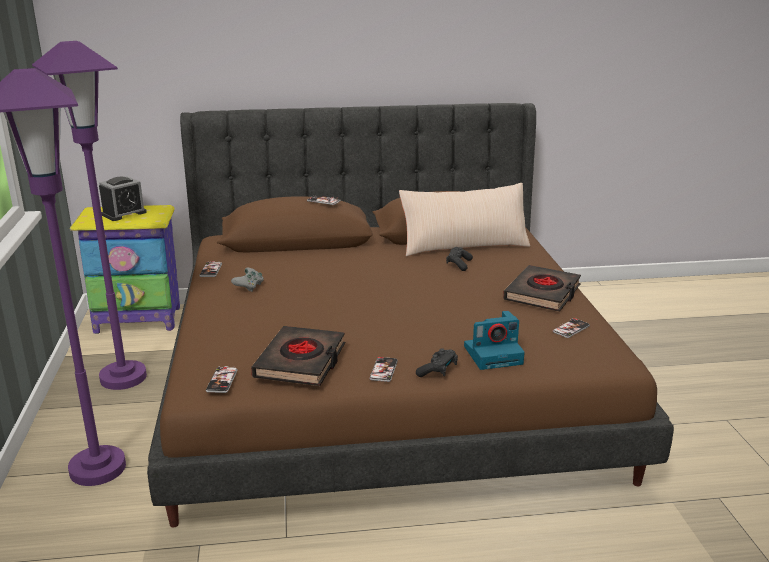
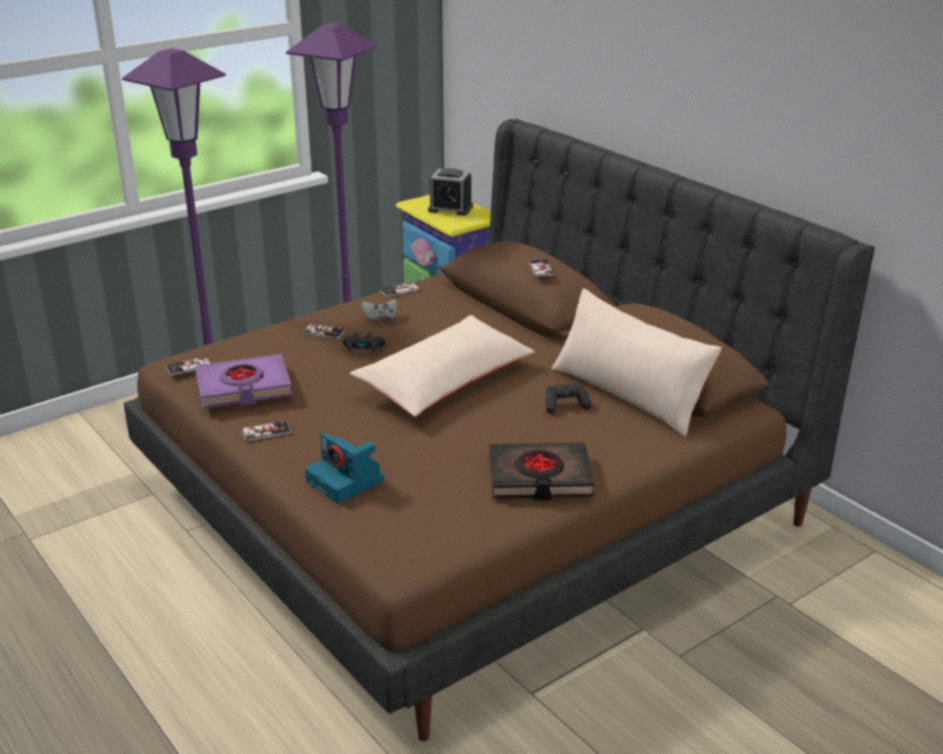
camera: 60 degrees right, 5 degrees up
black book [251,326,345,386] -> purple book [195,354,292,409]
black game controller [416,348,458,377] -> black game controller moved to [343,332,386,353]
phone [553,318,590,338] -> phone moved to [303,323,345,339]
none -> beige pillow [350,315,535,417]

